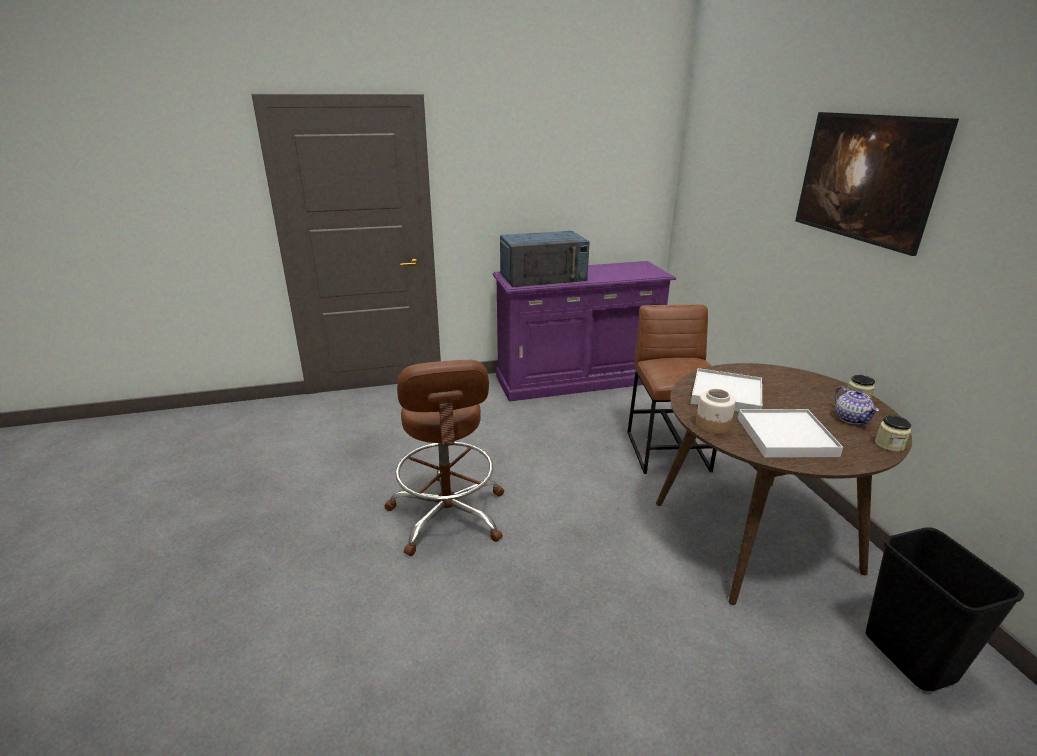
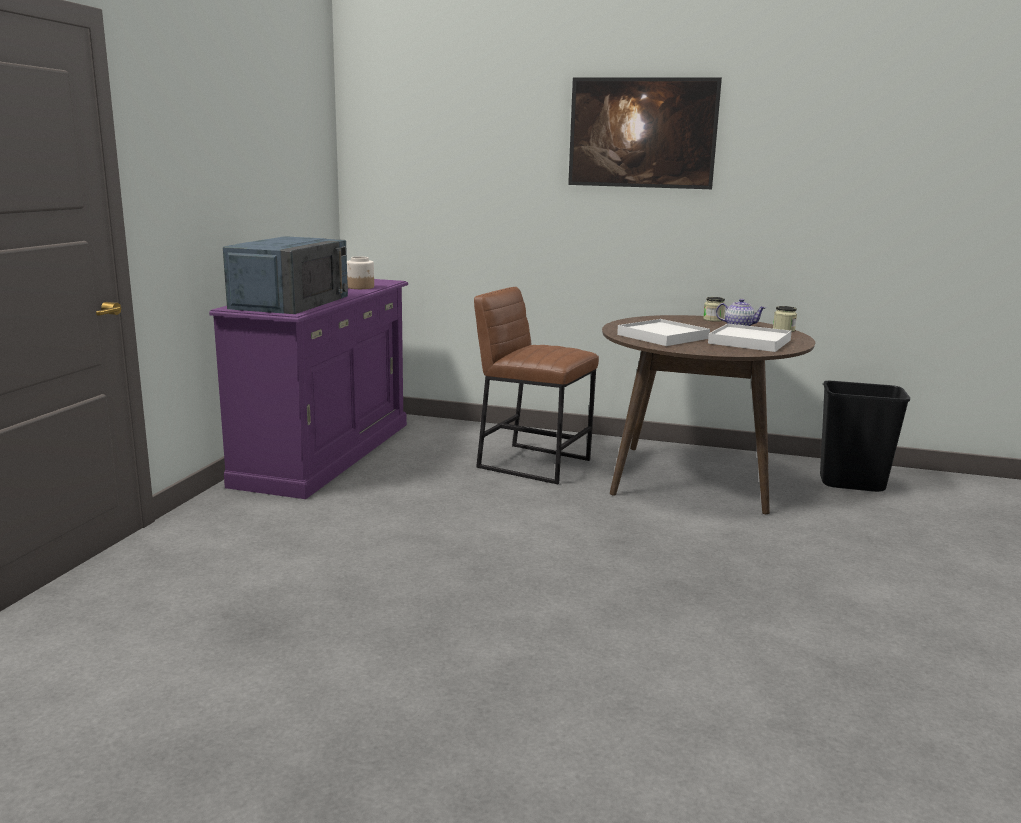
camera: 60 degrees left, 10 degrees down
brown stool [385,360,504,556] -> none
jar [696,389,736,434] -> jar moved to [347,256,374,289]

